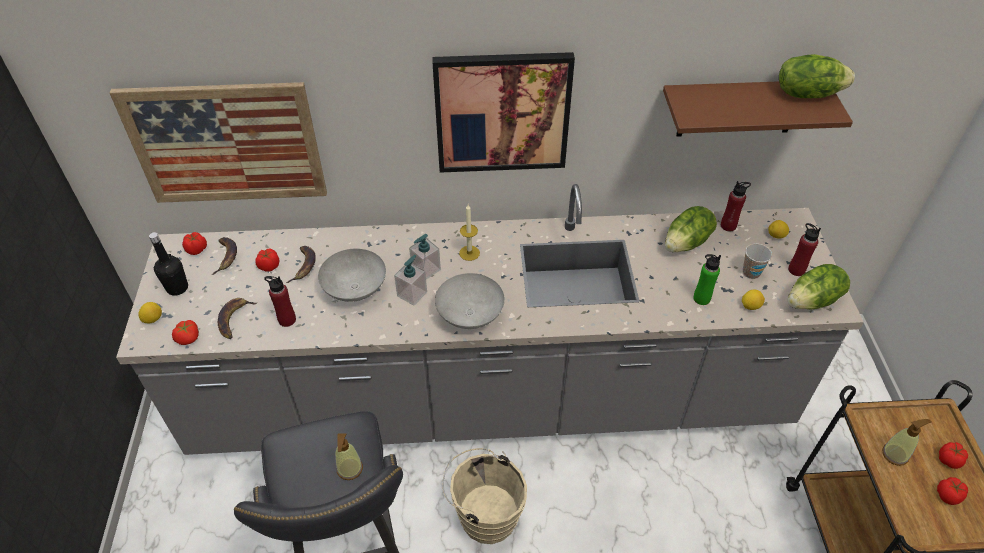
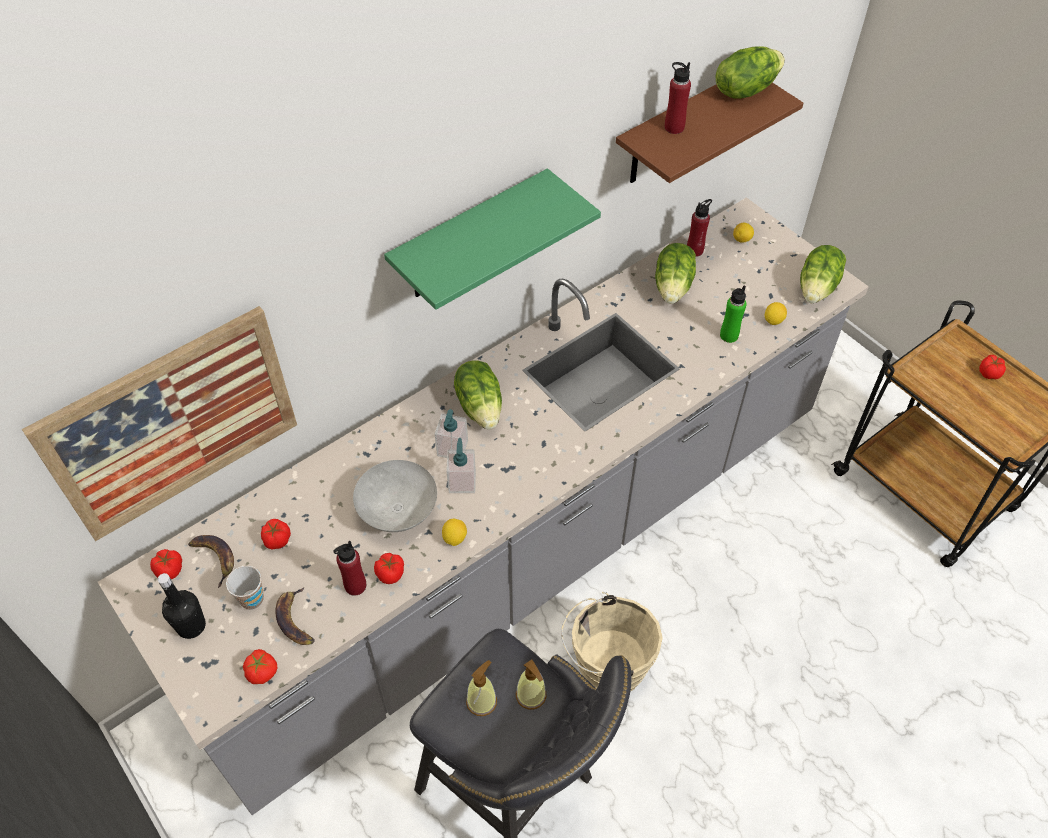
camera: 35 degrees left, 5 degrees up
lemon [138,302,162,323] -> lemon moved to [442,519,467,546]
banana [286,246,316,283] -> none
picture [432,52,575,173] -> green shelf [384,169,601,310]
grey bowl [435,273,505,329] -> none
candle [459,204,480,261] -> lettuce [454,360,502,430]
cup [743,243,772,279] -> cup moved to [226,566,264,610]
red bottle [788,223,821,276] -> red bottle moved to [665,62,691,134]
soap dispenser [882,419,931,466] -> soap dispenser moved to [466,660,497,716]
tomato [937,477,968,505] -> tomato moved to [374,553,404,584]

